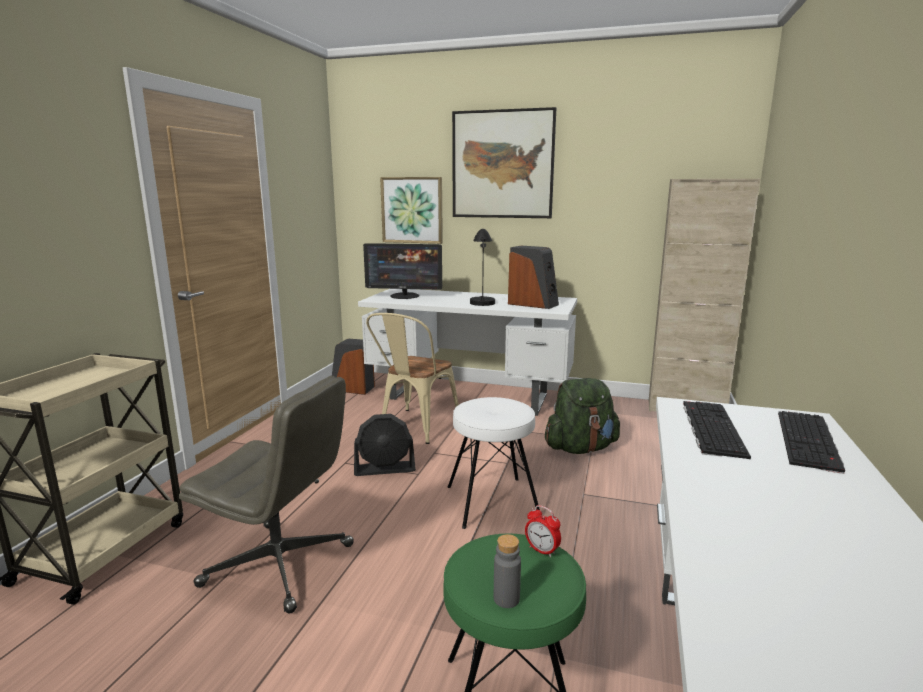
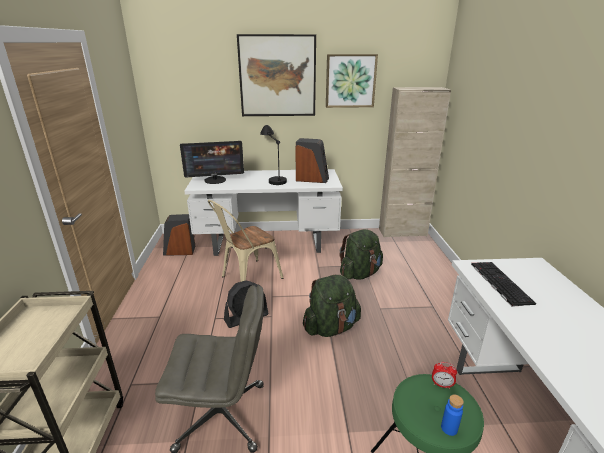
camera: 20 degrees left, 10 degrees up
beige chair [366,313,459,444] -> beige chair turned 45 degrees clockwise [208,200,284,282]
picture [380,177,443,244] -> picture moved to [326,54,378,108]
white stool [448,397,540,529] -> green backpack [303,275,361,337]
grey bottle [494,534,521,608] -> blue bottle [441,395,464,436]
keyboard [778,411,845,474] -> none

